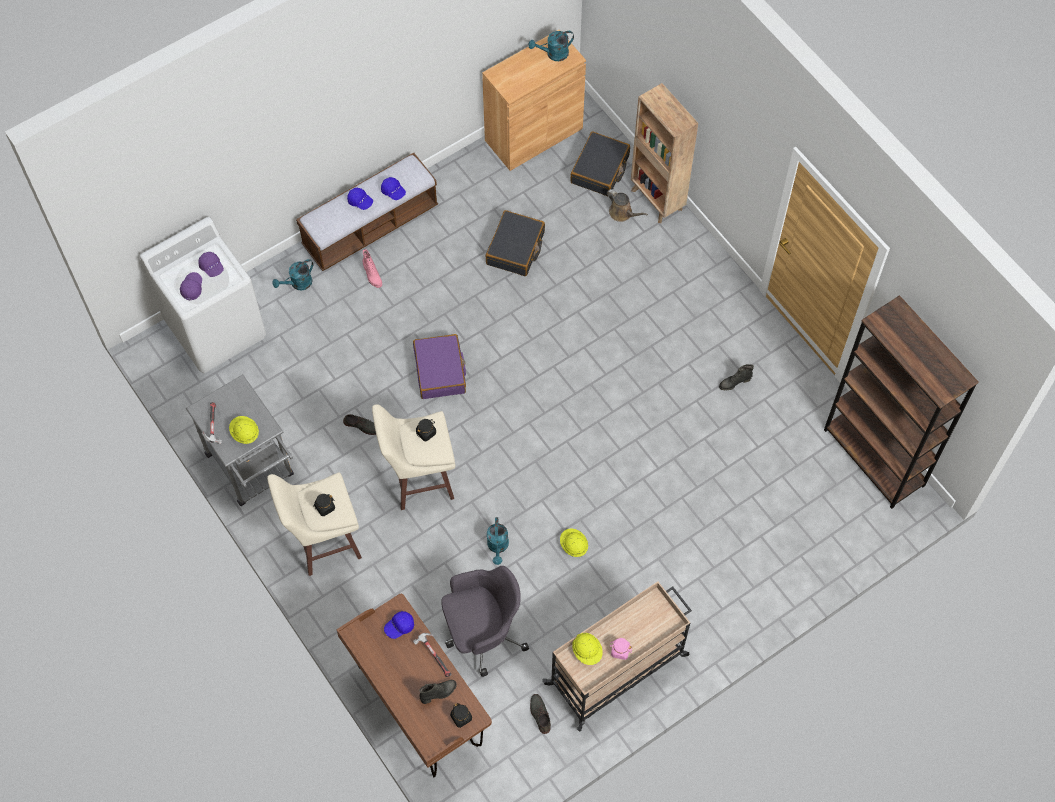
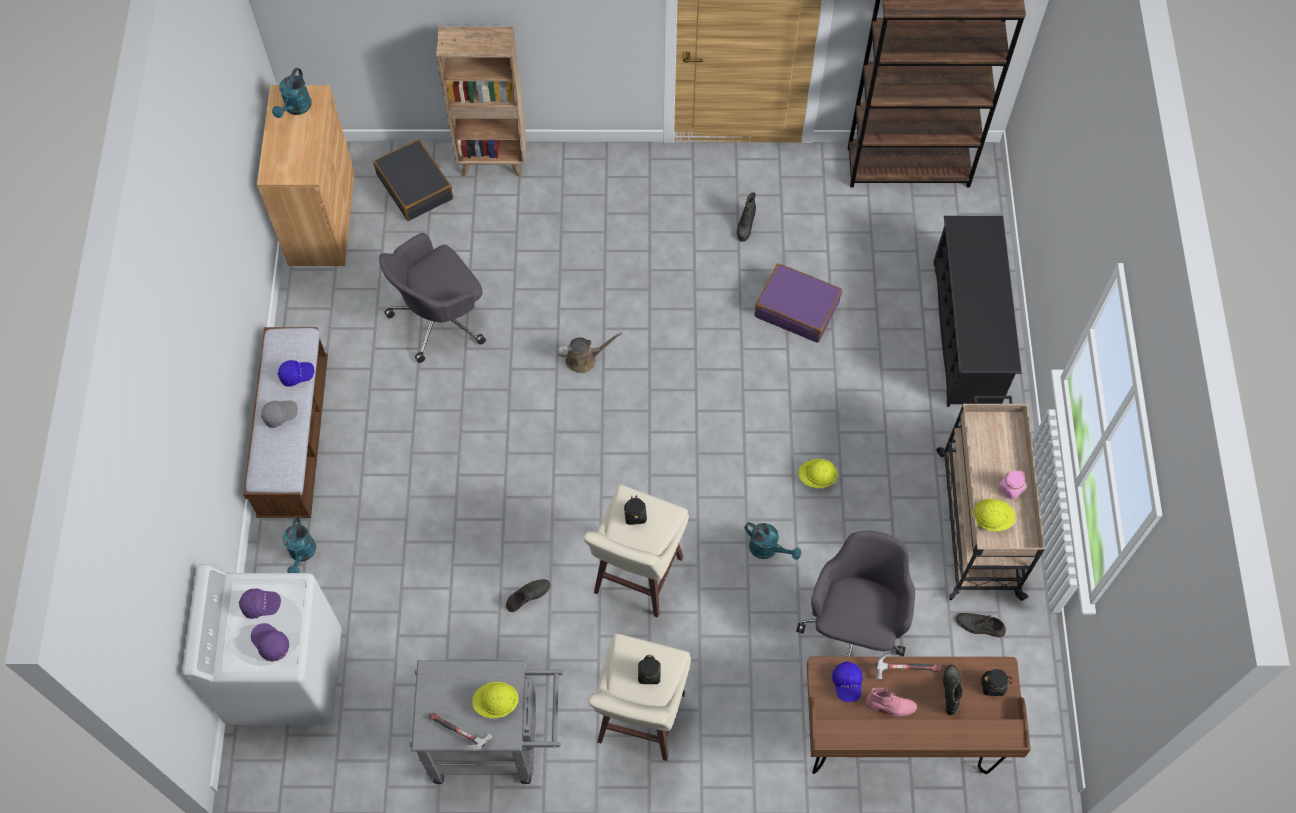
camera: 55 degrees left, 0 degrees up
blue cap [347,188,373,210] -> grey cap [261,401,298,428]
pink boot [363,249,382,288] -> pink boot moved to [866,688,917,717]
purple suitcase [413,334,466,399] -> purple suitcase moved to [755,263,842,343]
black suitcase [486,210,545,276] -> grey office chair [379,233,486,363]
brown watering can [607,189,648,222] -> brown watering can moved to [557,333,622,373]
none -> black shoe rack [933,216,1022,407]

